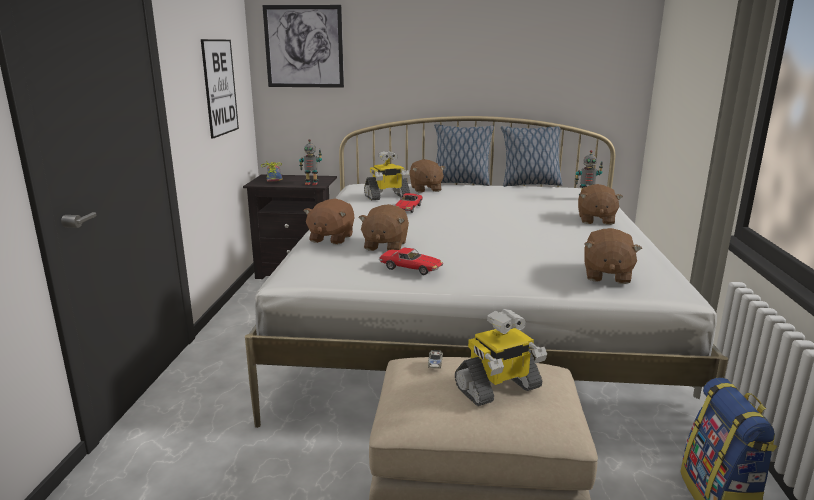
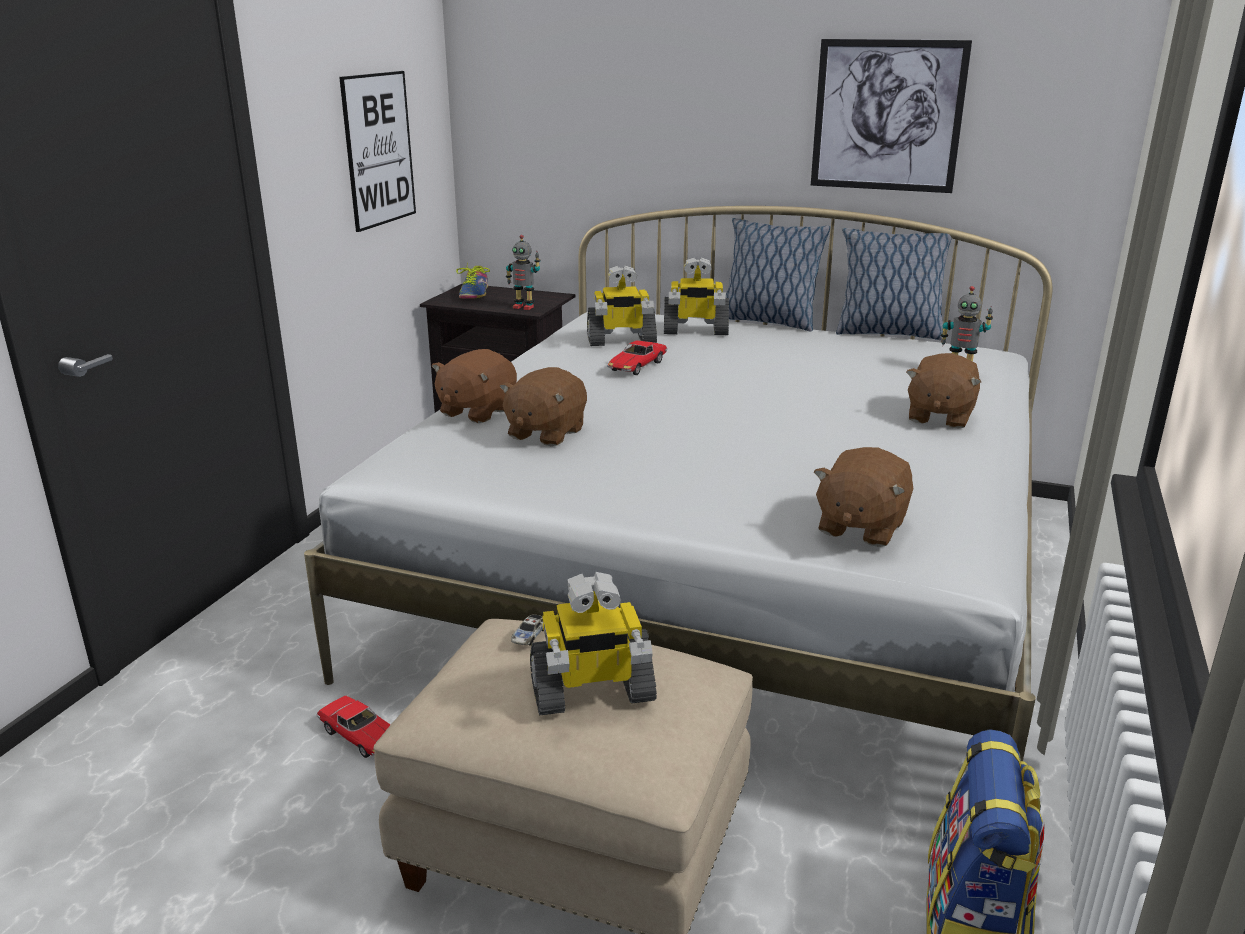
camera: 15 degrees right, 5 degrees up
picture [263,5,344,88] -> picture moved to [811,39,972,193]
toy car [379,248,443,275] -> toy car moved to [317,695,391,758]
brown plush toy [410,159,445,193] -> toy robot [664,257,729,335]

